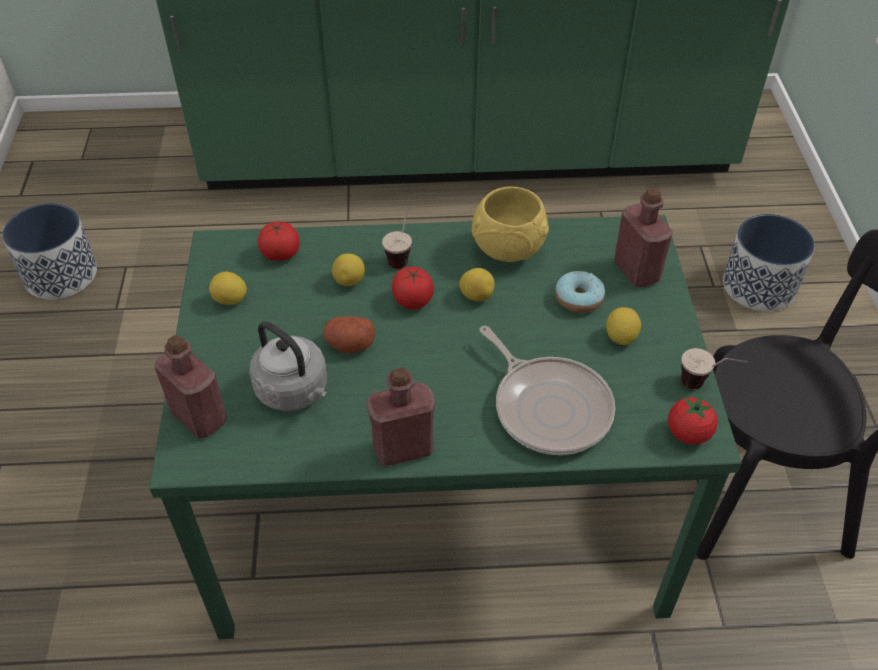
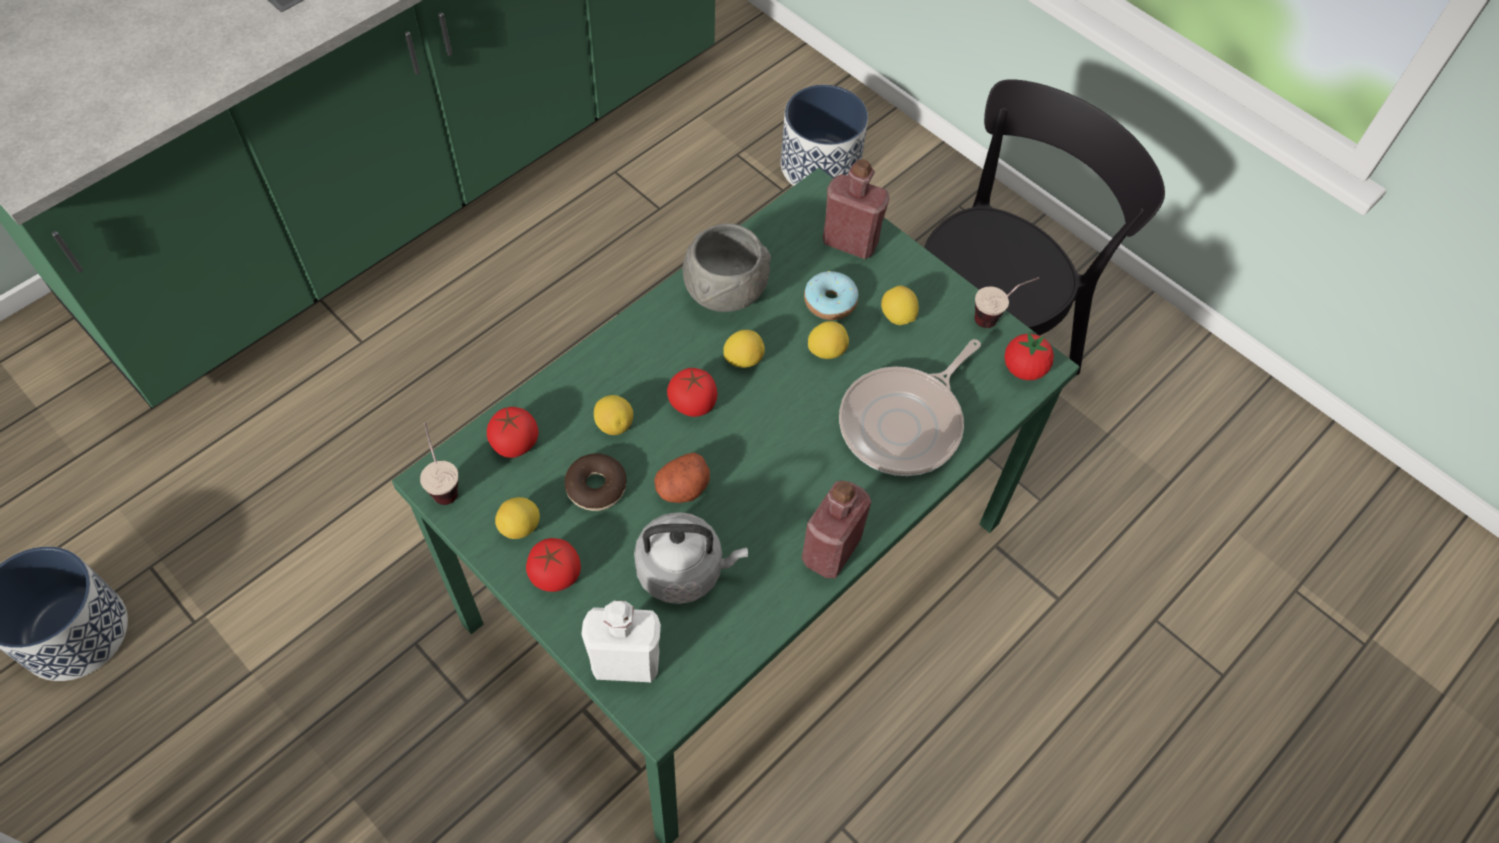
camera: 45 degrees left, 10 degrees up
red bottle [155,335,227,439] -> white bottle [581,600,661,682]
cup [382,202,413,269] -> cup moved to [420,423,458,505]
yellow bowl [472,186,549,262] -> grey bowl [683,224,771,312]
frying pan [480,326,615,455] -> frying pan turned 120 degrees clockwise [839,339,981,476]
none -> tomato [526,538,581,592]
none -> donut [565,453,627,511]
none -> lemon [808,321,849,359]

